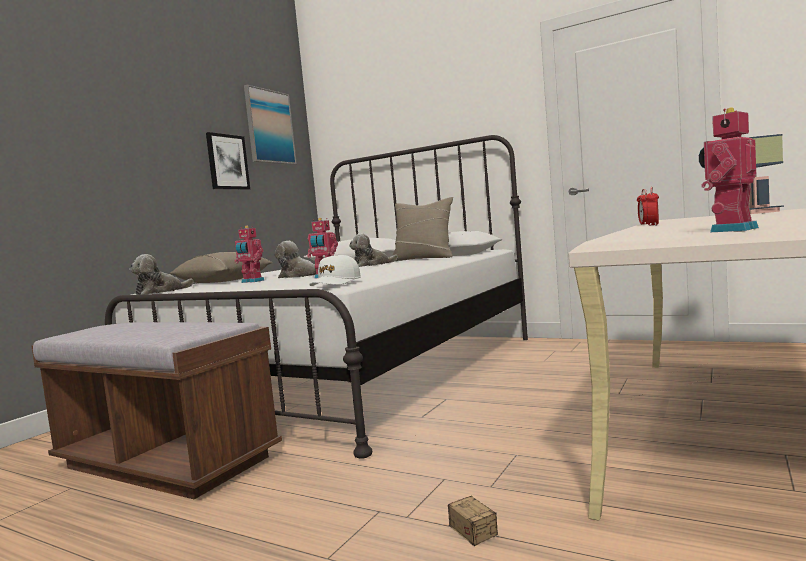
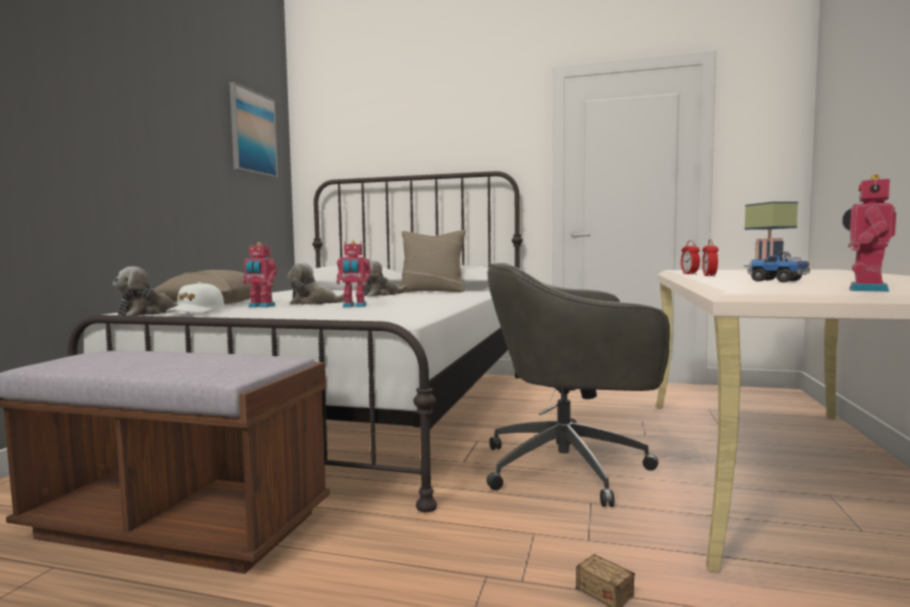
camera: 15 degrees left, 0 degrees up
picture [206,132,250,190] -> none
white cap [309,254,361,286] -> white cap moved to [166,282,224,313]
none -> grey office chair [486,263,670,507]
none -> toy truck [747,252,810,282]

